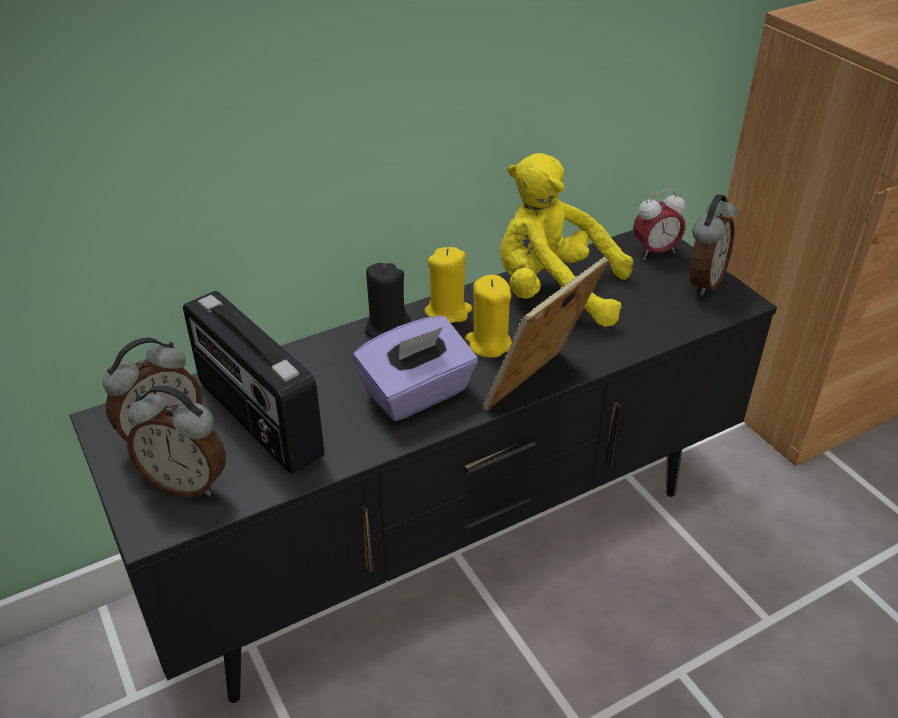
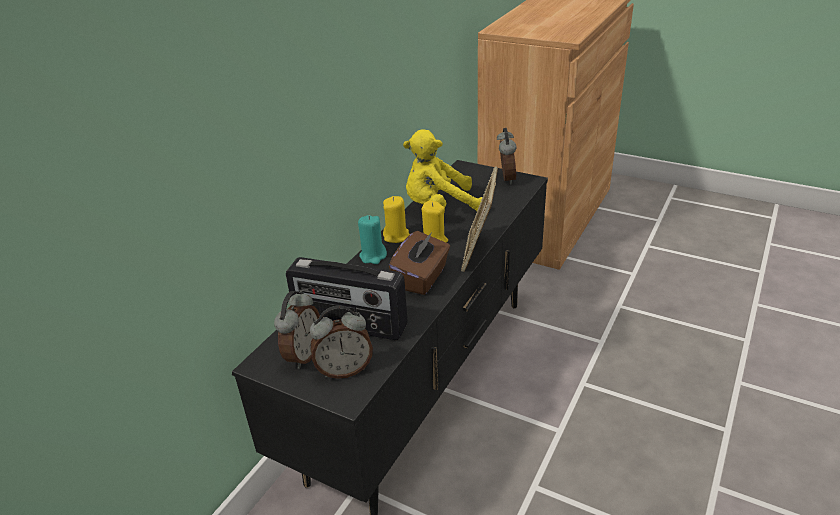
camera: 30 degrees left, 5 degrees down
purple tissue box [353,316,478,421] -> brown tissue box [389,231,450,295]
black candle [365,263,411,338] -> turquoise candle [358,215,387,264]
alarm clock [633,190,686,260] -> none

